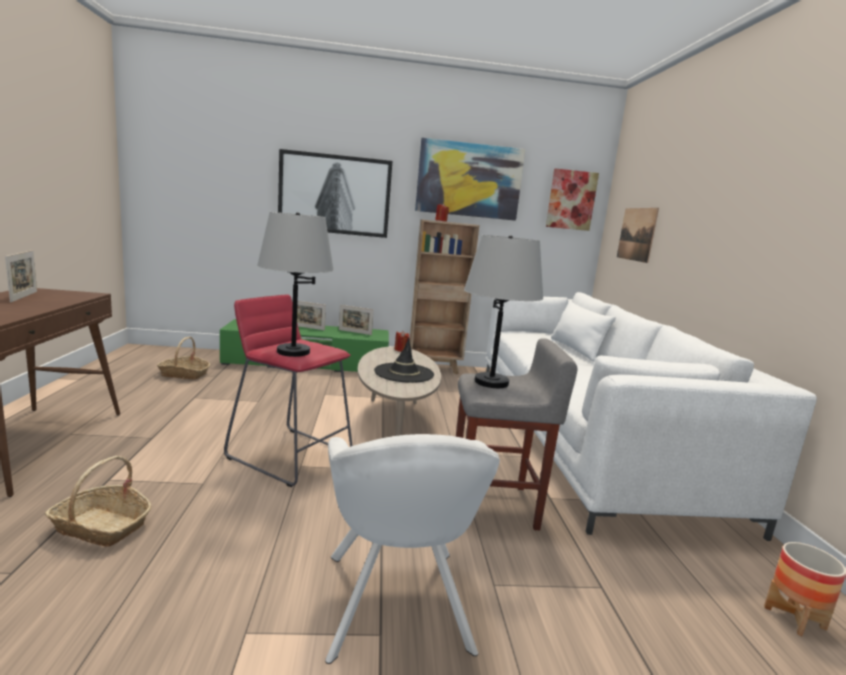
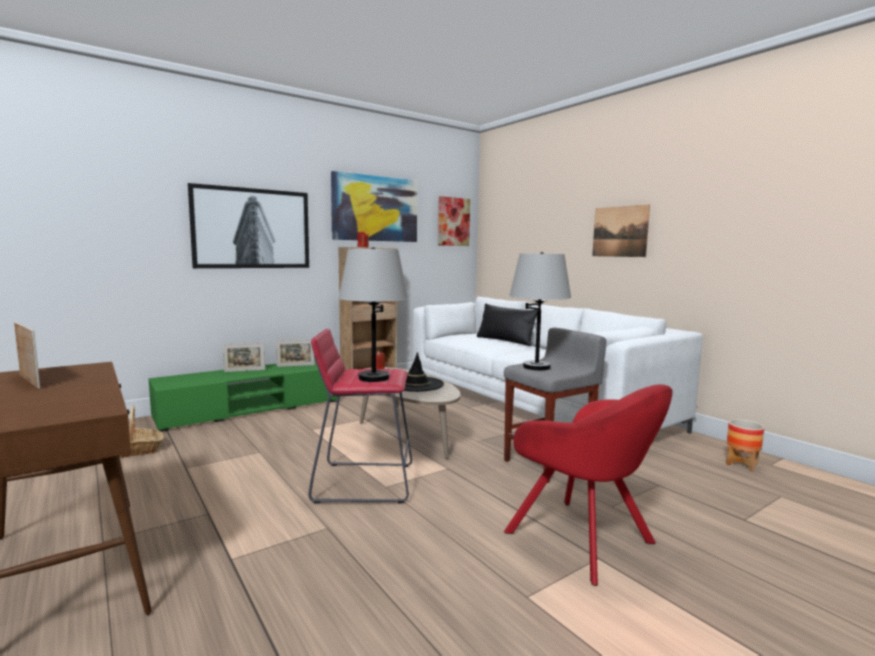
camera: 30 degrees left, 5 degrees down
basket [45,456,151,547] -> none
white armchair [325,434,500,664] -> red armchair [504,384,672,586]
white pillow [551,301,616,361] -> black pillow [477,303,537,346]
picture [617,208,659,263] -> picture moved to [592,204,650,257]

